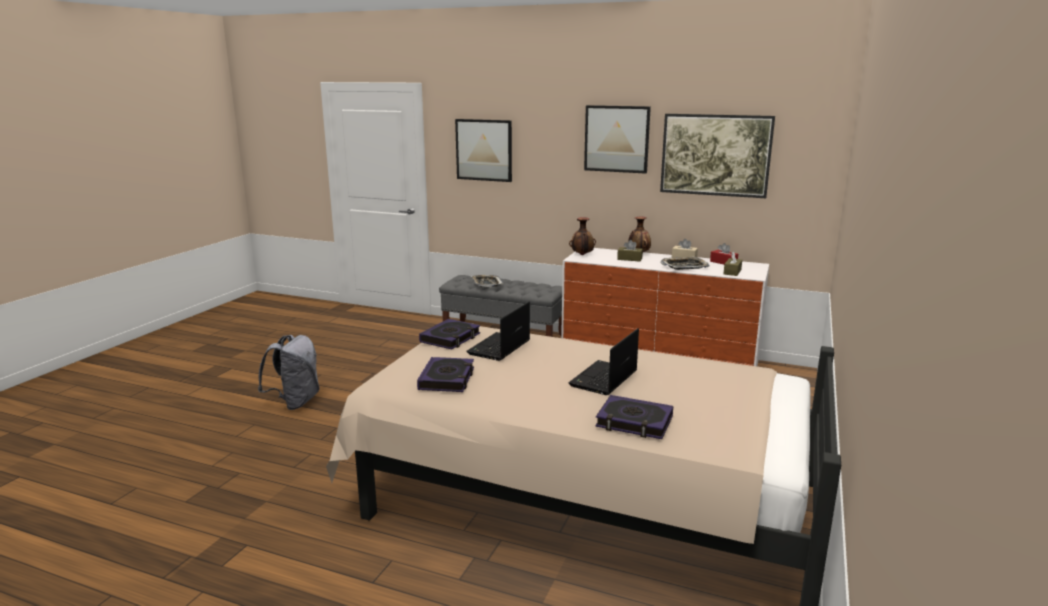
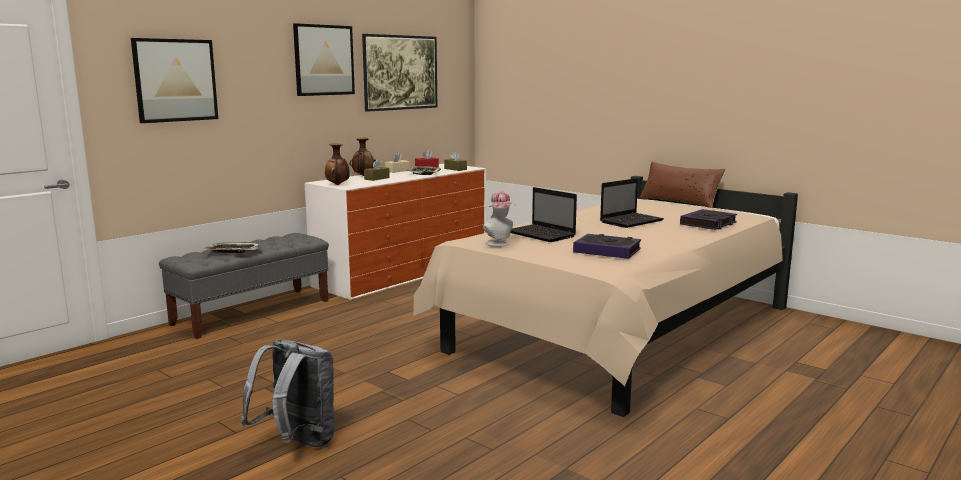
camera: 70 degrees left, 5 degrees down
book [419,319,480,349] -> hat [483,191,516,246]
laptop [569,328,639,395] -> laptop turned 90 degrees counterclockwise [600,178,664,228]
none -> brown pillow [639,162,725,208]

